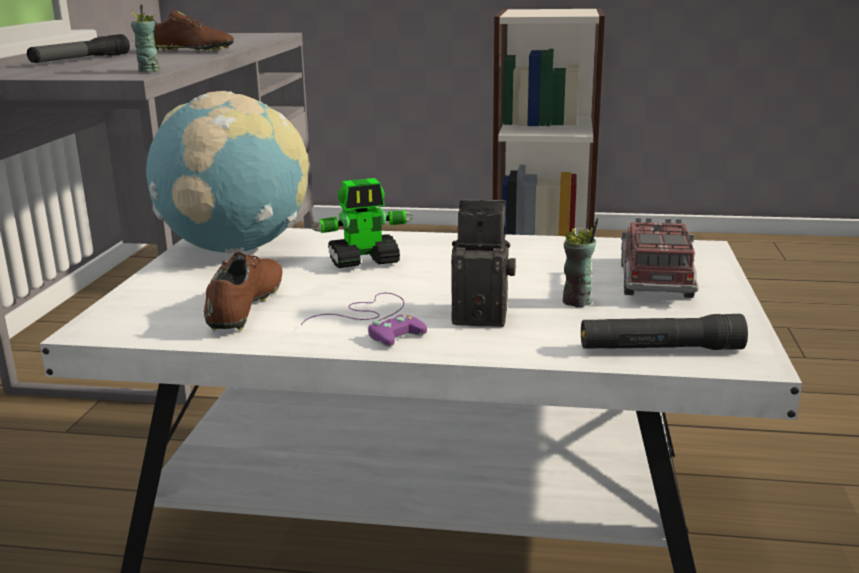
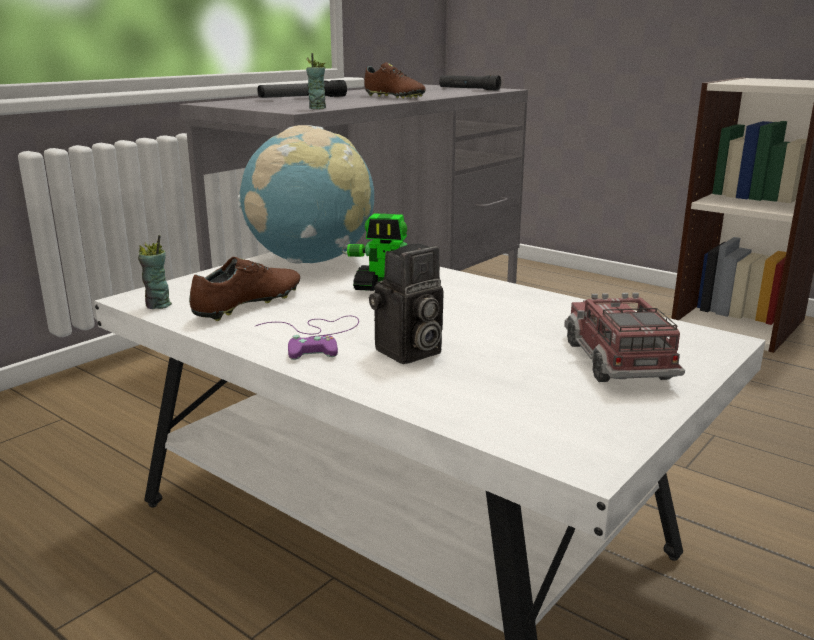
camera: 30 degrees right, 0 degrees up
camera [451,200,516,327] -> camera turned 105 degrees clockwise [369,244,444,364]
cup [563,218,599,307] -> cup moved to [138,235,172,309]
black flashlight [581,314,748,350] -> black flashlight moved to [439,75,501,91]
toy truck [621,217,699,298] -> toy truck turned 45 degrees counterclockwise [564,292,685,382]

